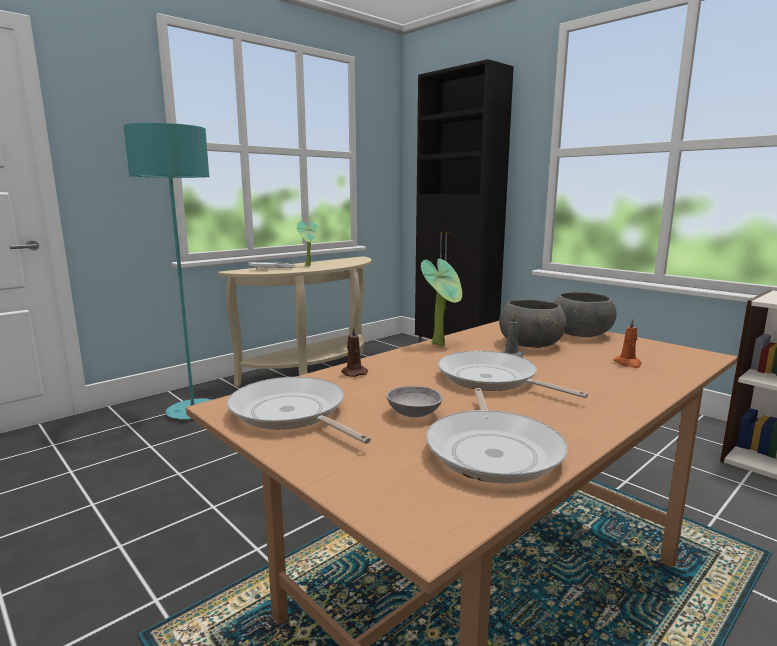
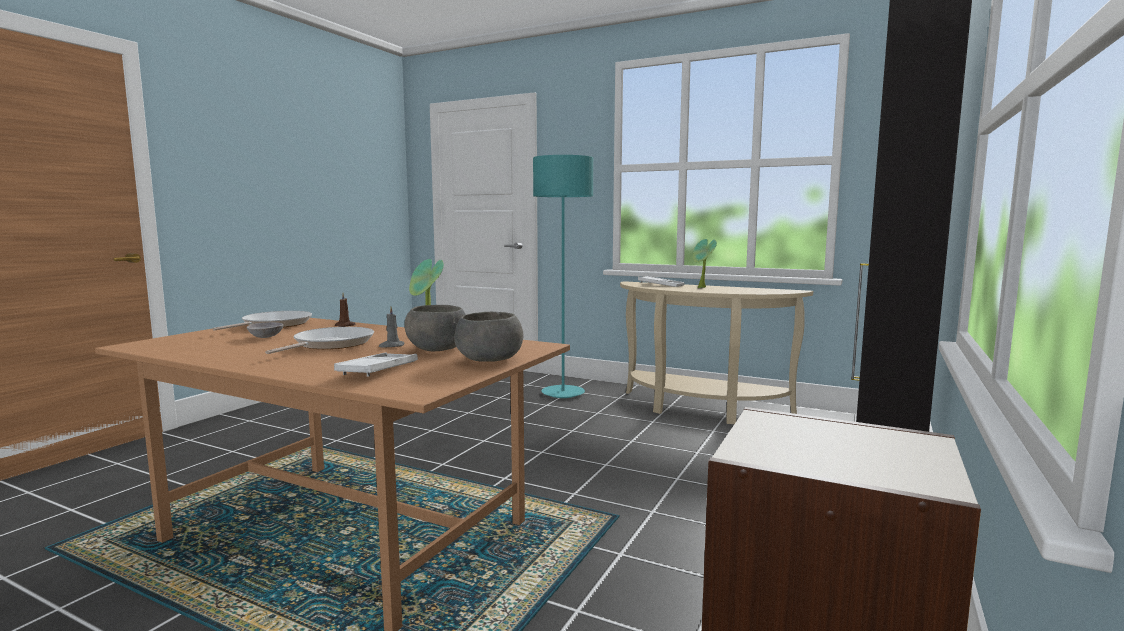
camera: 70 degrees right, 5 degrees down
frying pan [426,388,568,484] -> none
orange candle [614,318,641,368] -> white tray [334,353,418,377]

